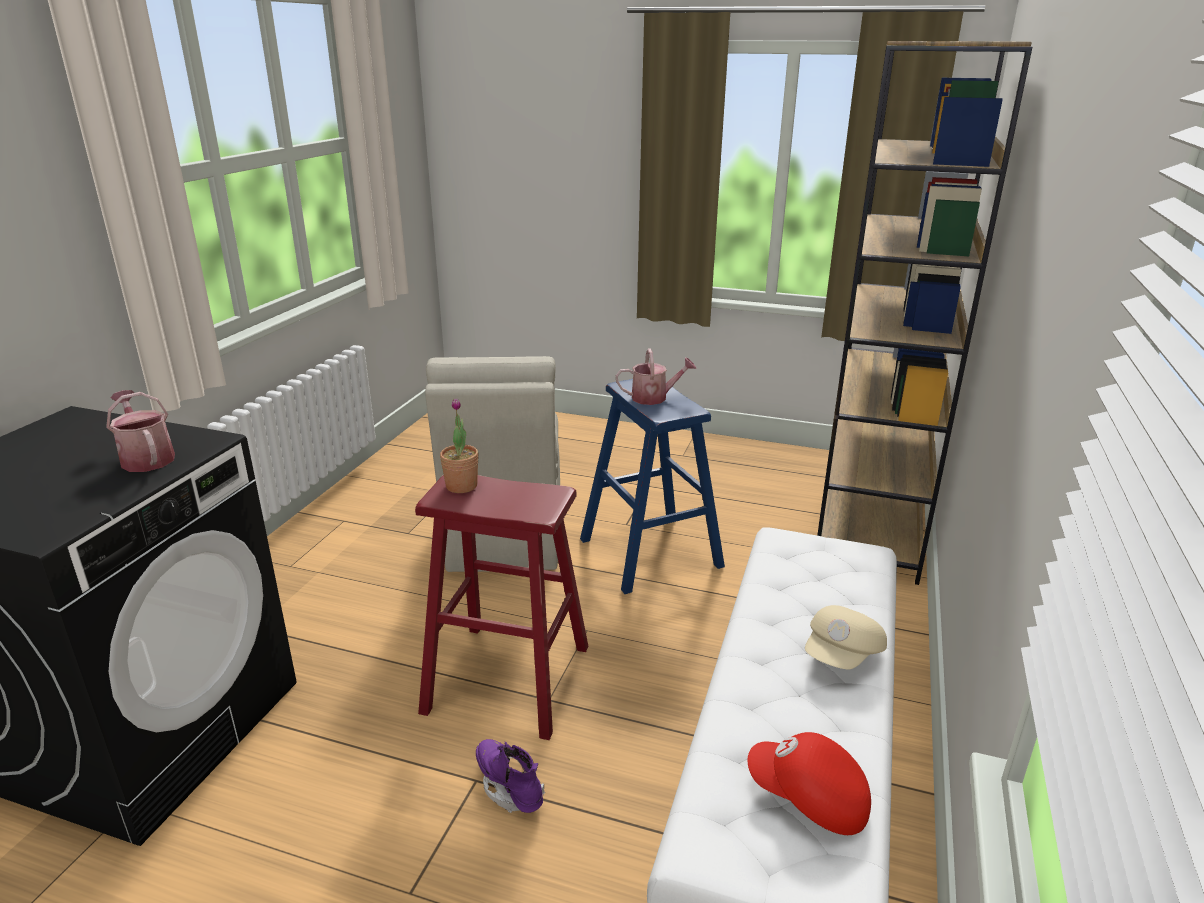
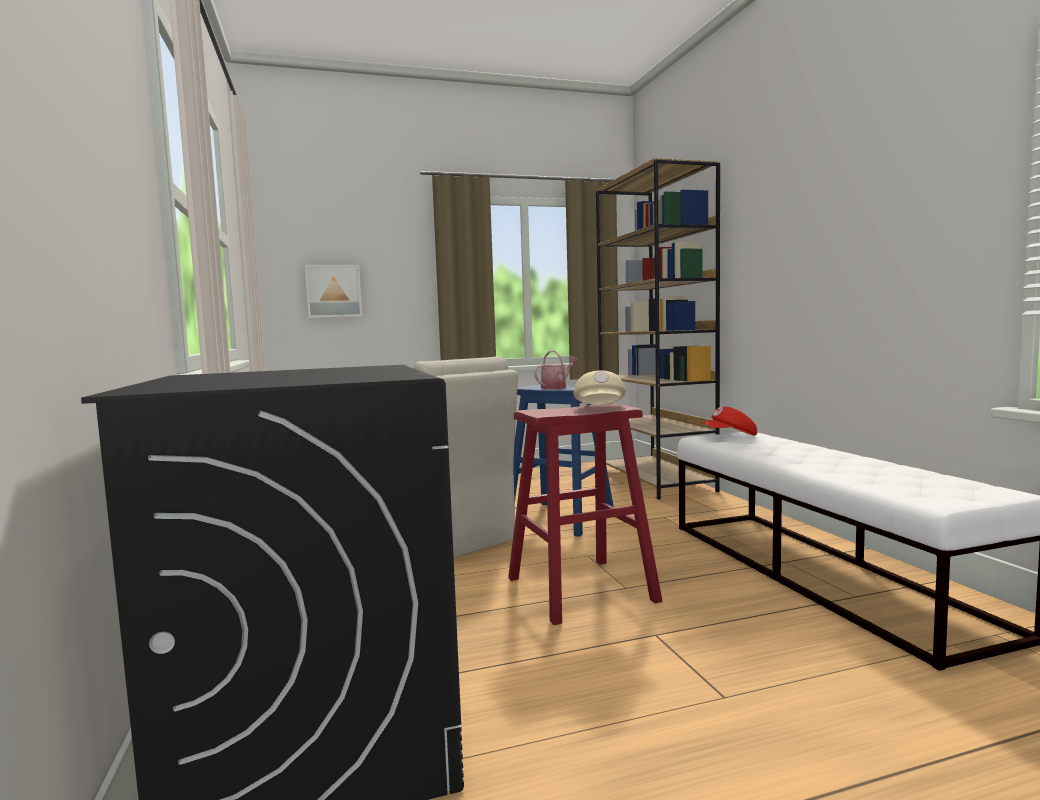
camera: 35 degrees left, 20 degrees down
watering can [106,390,175,472] -> none
potted plant [440,398,479,493] -> none
purple boot [476,739,545,813] -> none
red cap [748,732,871,835] -> red cap moved to [701,407,757,435]
beige cap [805,605,887,669] -> beige cap moved to [574,371,626,405]
none -> picture [305,265,362,318]

